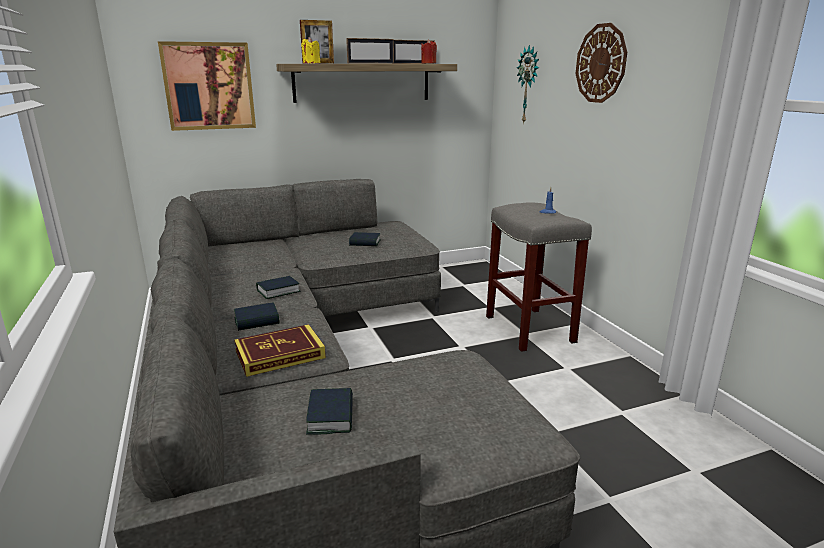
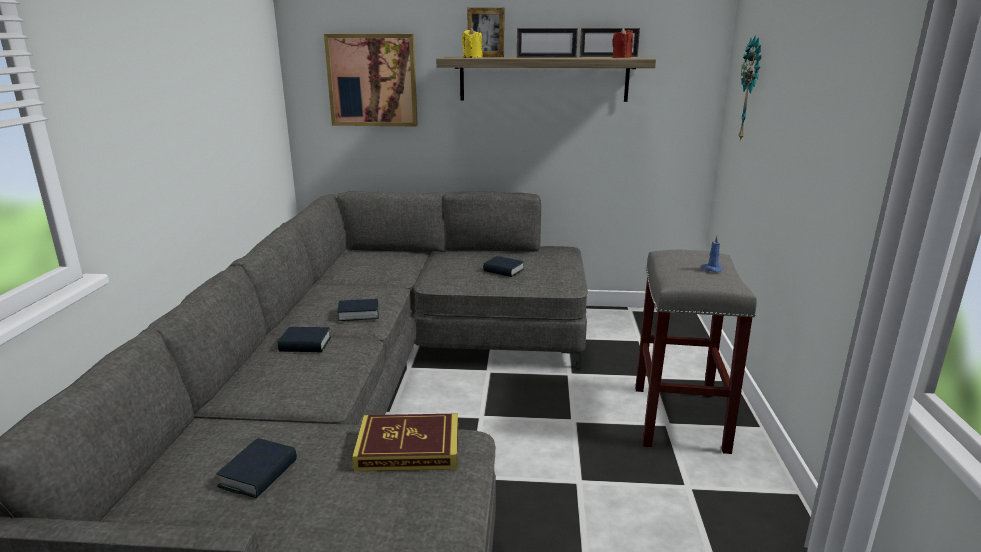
camera: 25 degrees right, 0 degrees up
book [234,324,326,377] -> book moved to [352,413,458,471]
wall clock [576,23,627,103] -> none

